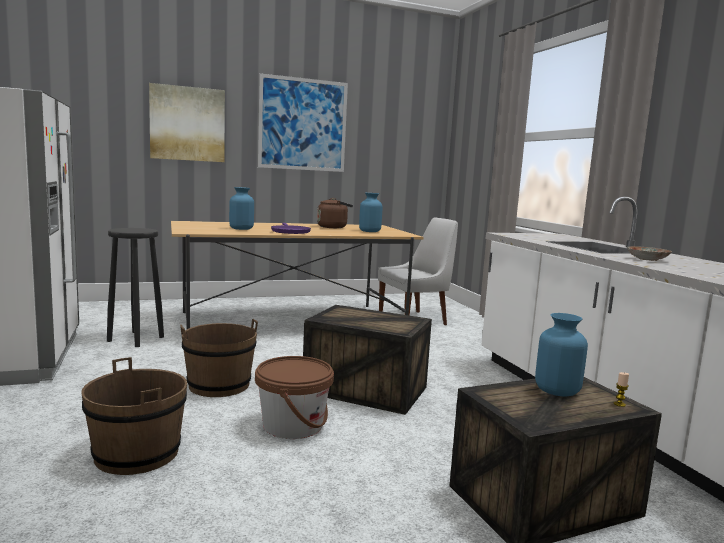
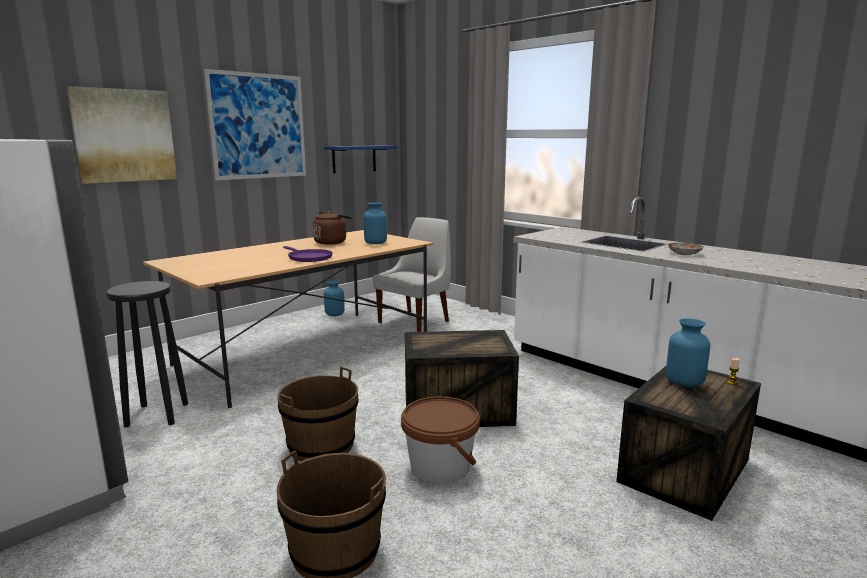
camera: 25 degrees left, 5 degrees up
blue vase [229,187,254,230] -> blue vase moved to [324,280,345,316]
none -> blue shelf [324,145,397,173]

